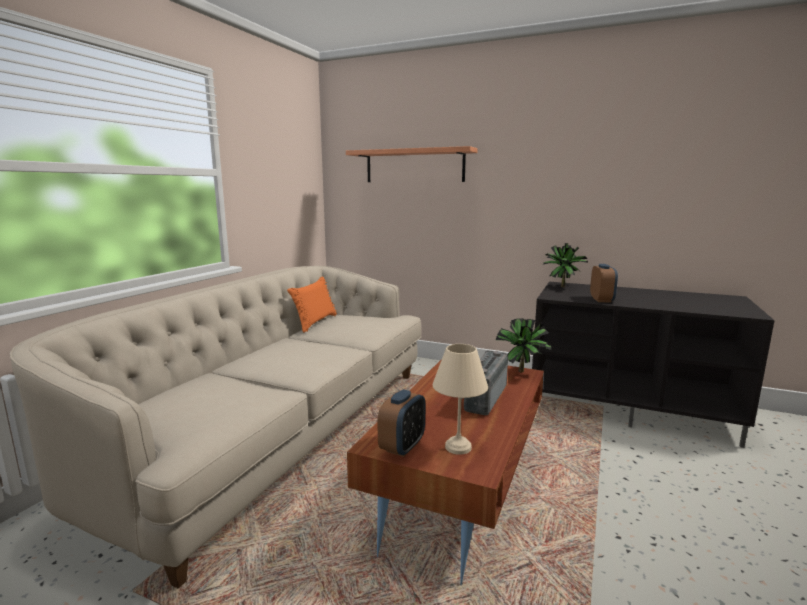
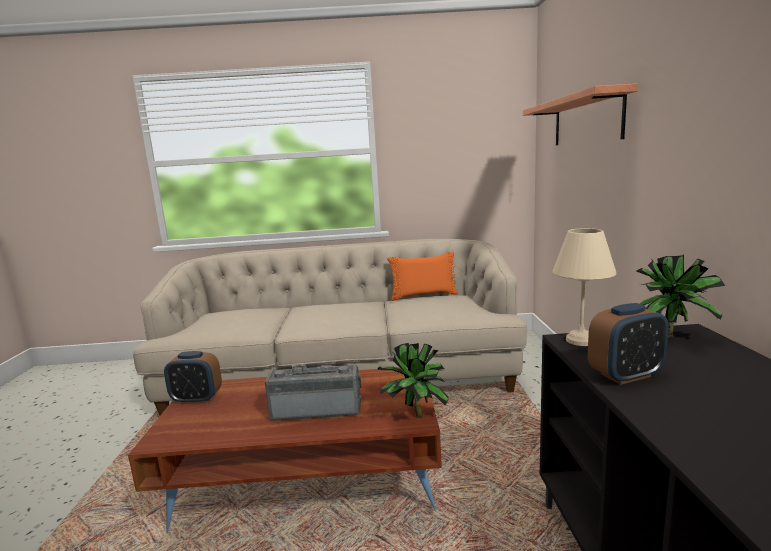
camera: 65 degrees right, 0 degrees up
beige table lamp [433,344,488,455] -> beige table lamp moved to [553,228,617,346]

